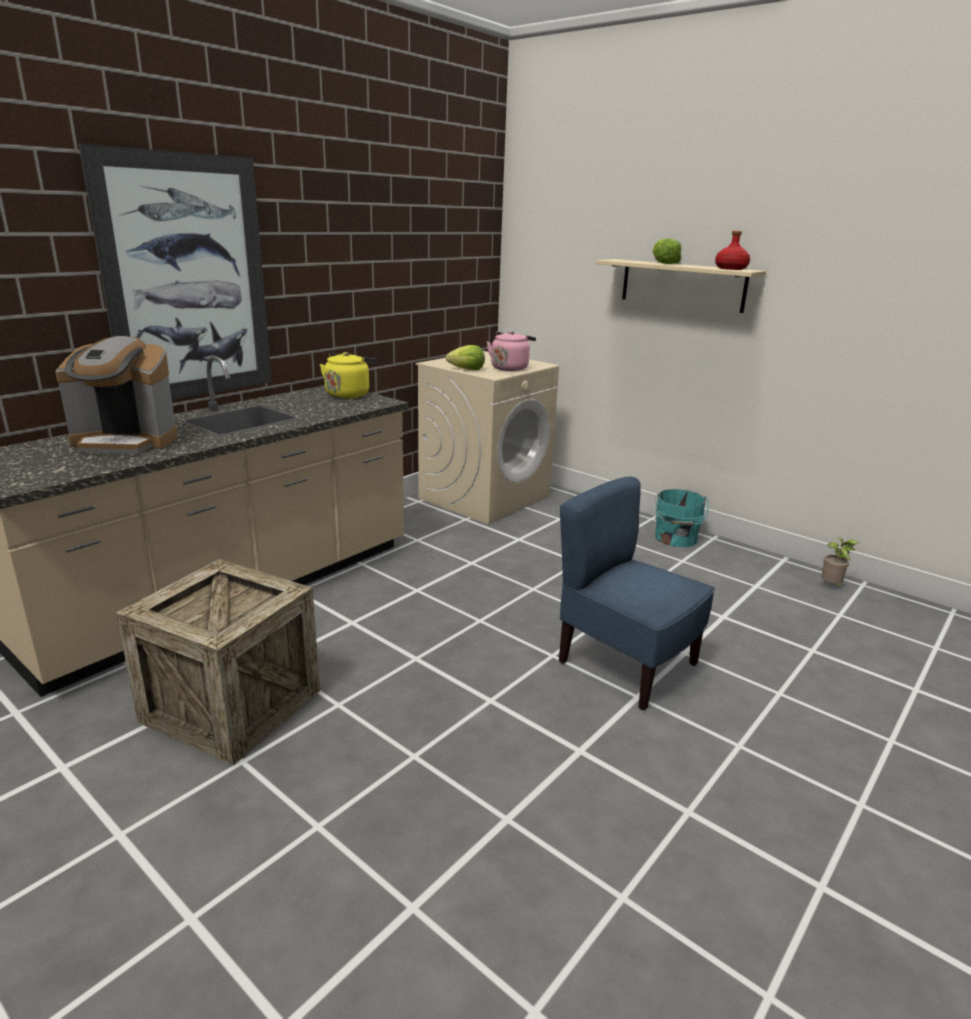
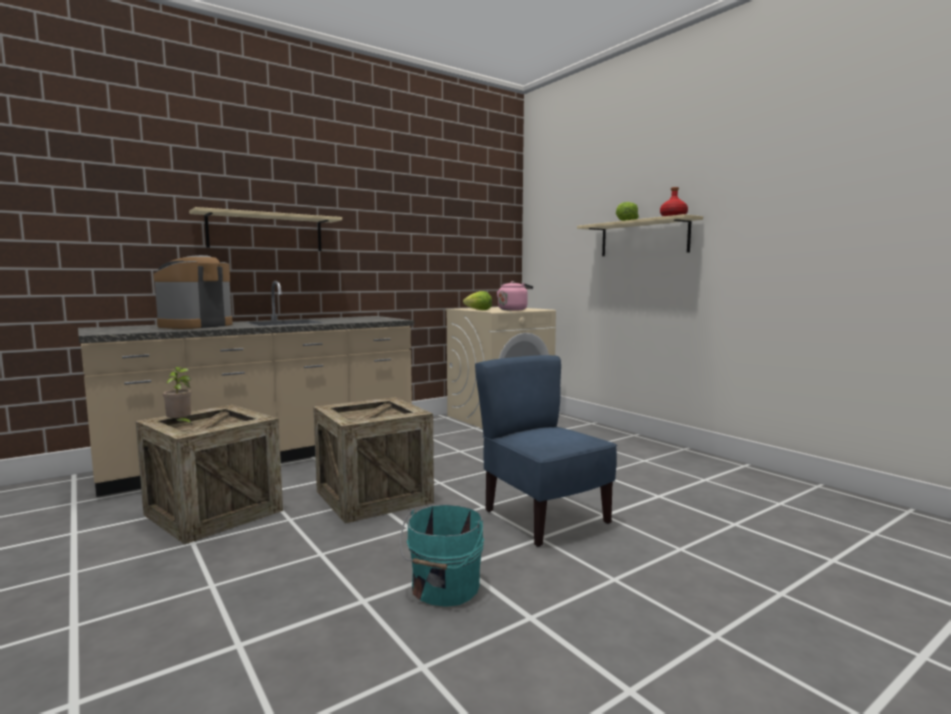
camera: 15 degrees right, 15 degrees down
coffee machine [55,336,177,454] -> coffee machine turned 105 degrees clockwise [153,255,233,329]
picture [79,144,272,400] -> beige shelf [189,207,342,251]
yellow kettle [320,352,376,399] -> none
turquoise bucket [655,489,709,547] -> turquoise bucket moved to [400,505,484,607]
potted plant [821,537,859,585] -> potted plant moved to [163,367,192,425]
none -> crate [313,397,434,523]

